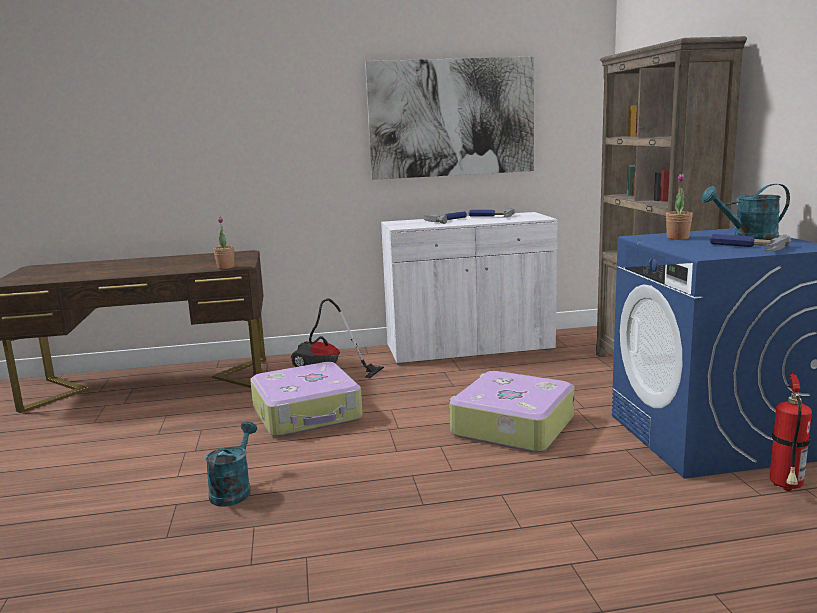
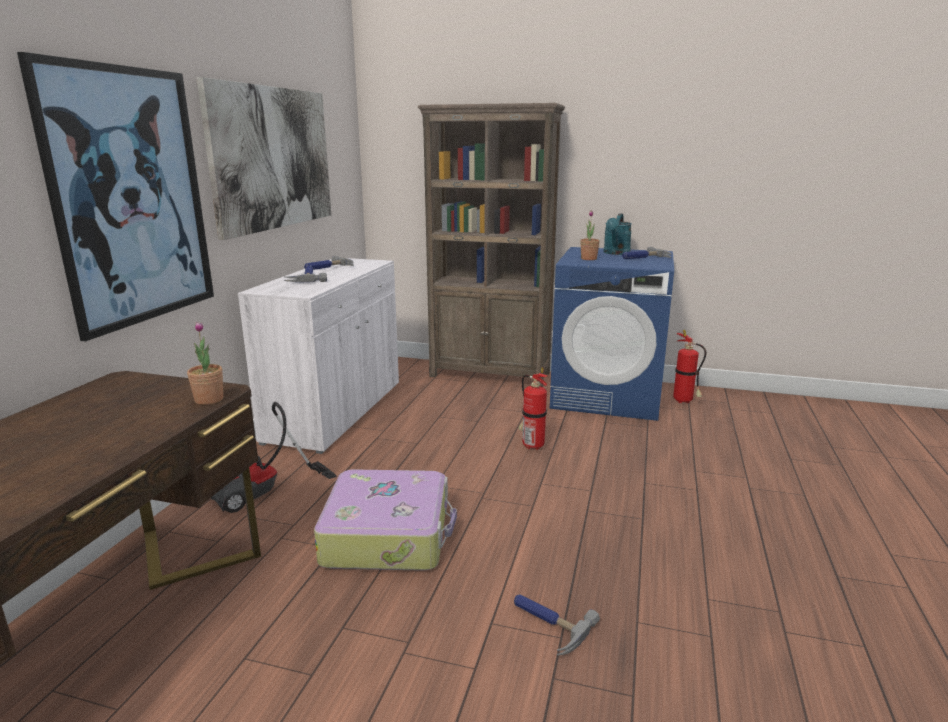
camera: 65 degrees left, 5 degrees up
turquoise watering can [205,421,257,507] -> hammer [514,594,600,655]
suitcase [449,371,575,453] -> fire extinguisher [518,367,548,450]
none -> picture [17,52,214,341]

